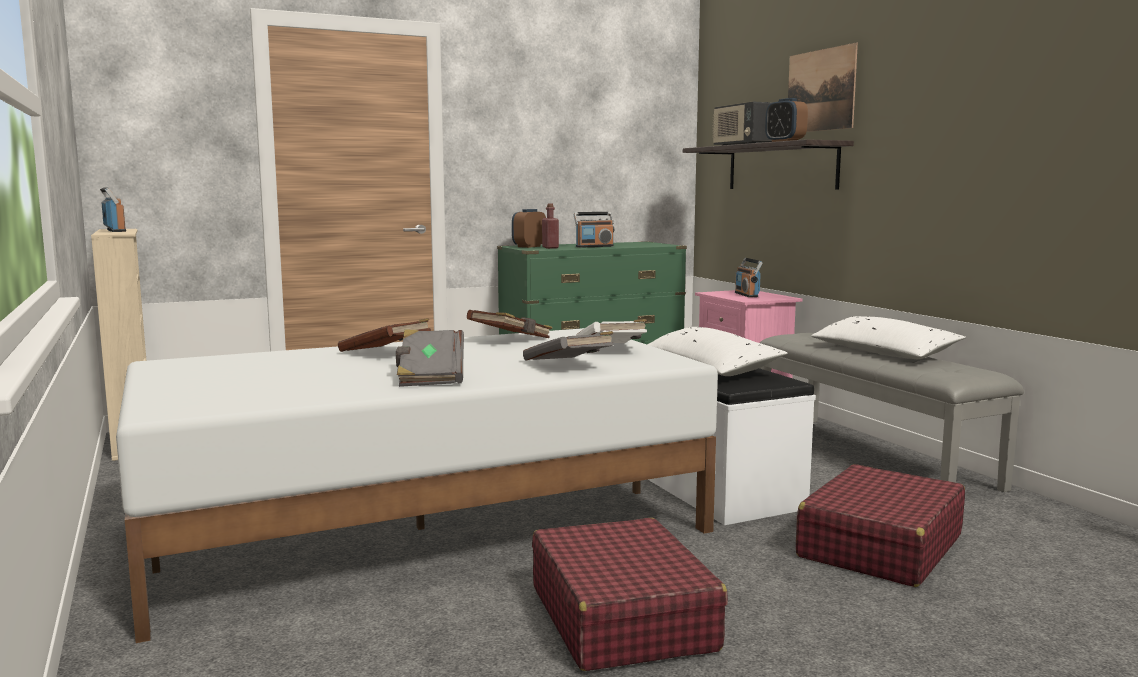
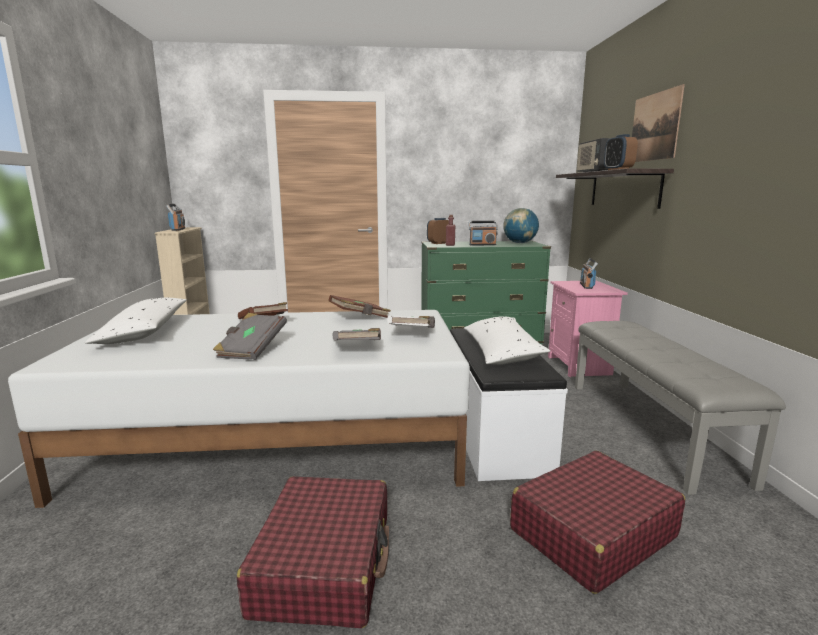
camera: 20 degrees right, 5 degrees up
white pillow [811,316,966,359] -> white pillow moved to [85,298,187,344]
none -> globe [503,208,539,243]

